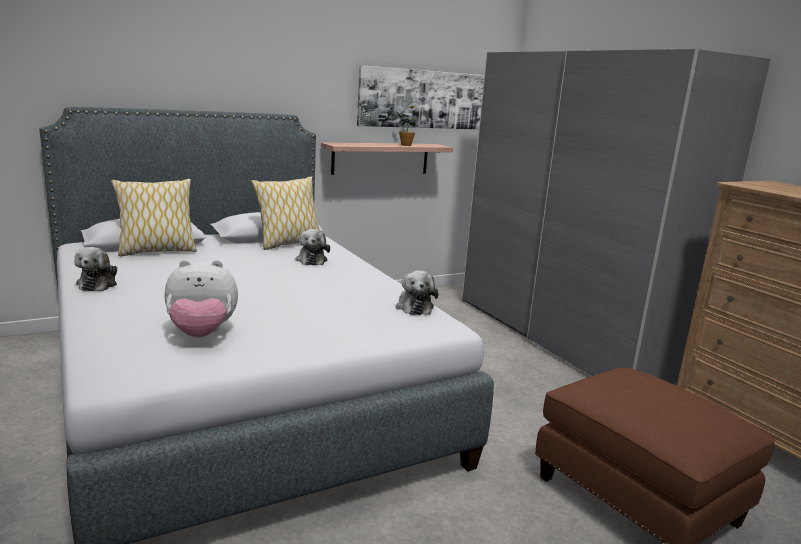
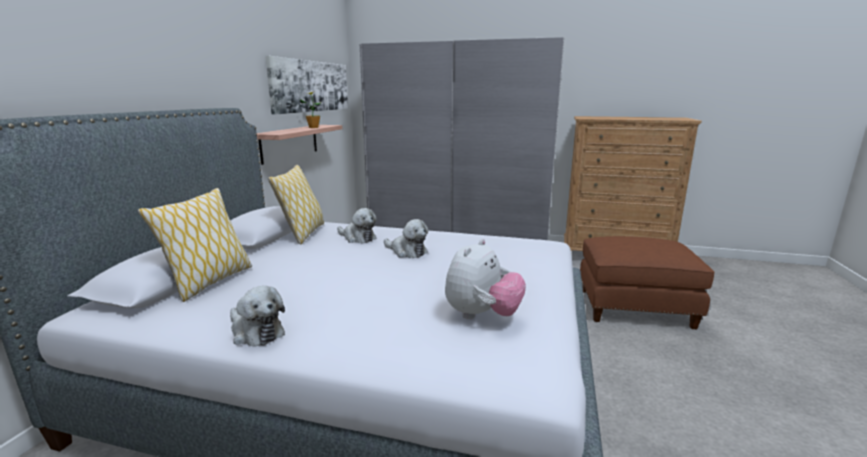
camera: 45 degrees left, 0 degrees up
plush toy [396,270,438,315] -> plush toy moved to [384,219,428,258]

